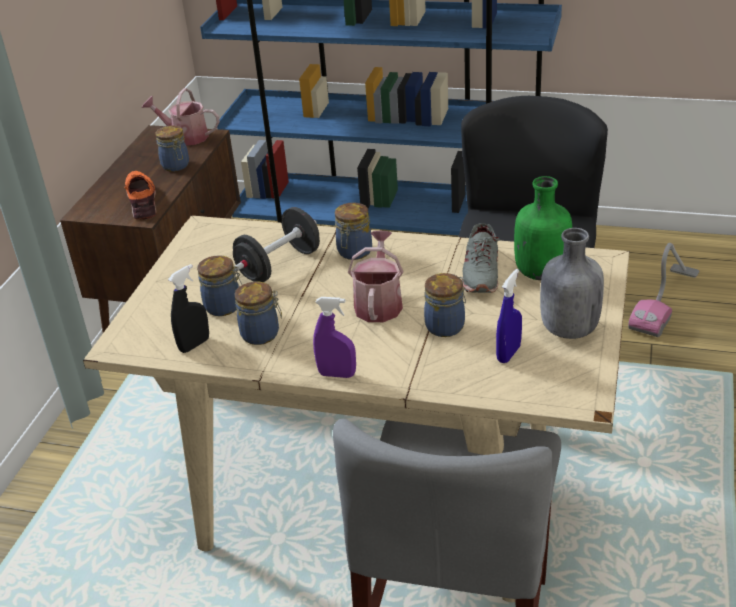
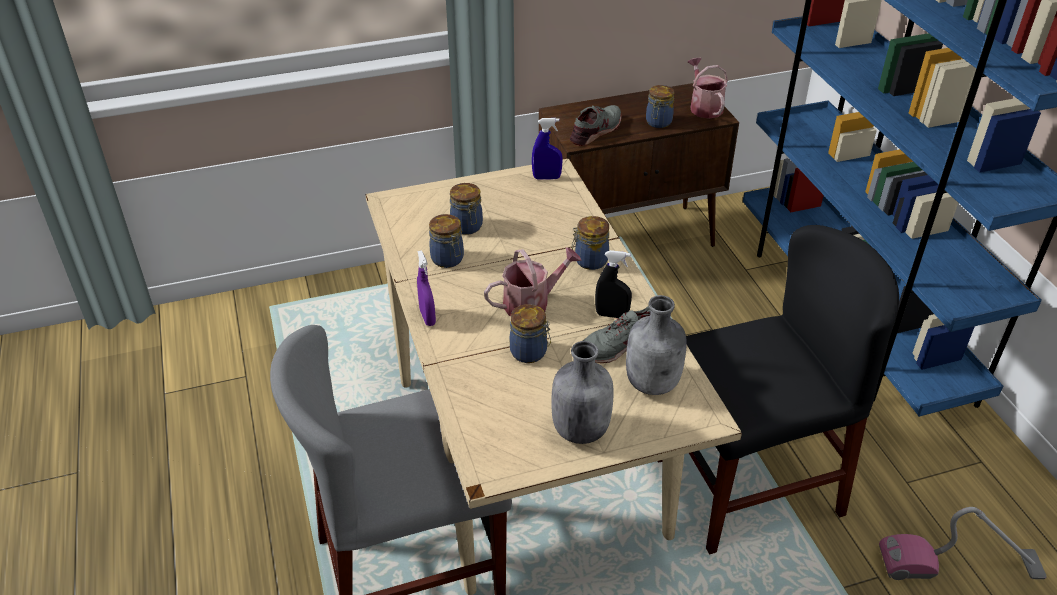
camera: 55 degrees right, 5 degrees up
orange shoe [125,171,157,220] -> grey shoe [570,105,622,146]
black spray bottle [168,264,209,353] -> black spray bottle moved to [595,250,632,318]
black dumbbell [233,207,320,282] -> none
blue spray bottle [496,269,522,363] -> blue spray bottle moved to [532,118,563,179]
green bottle [514,176,572,280] -> grey bottle [626,295,687,395]

